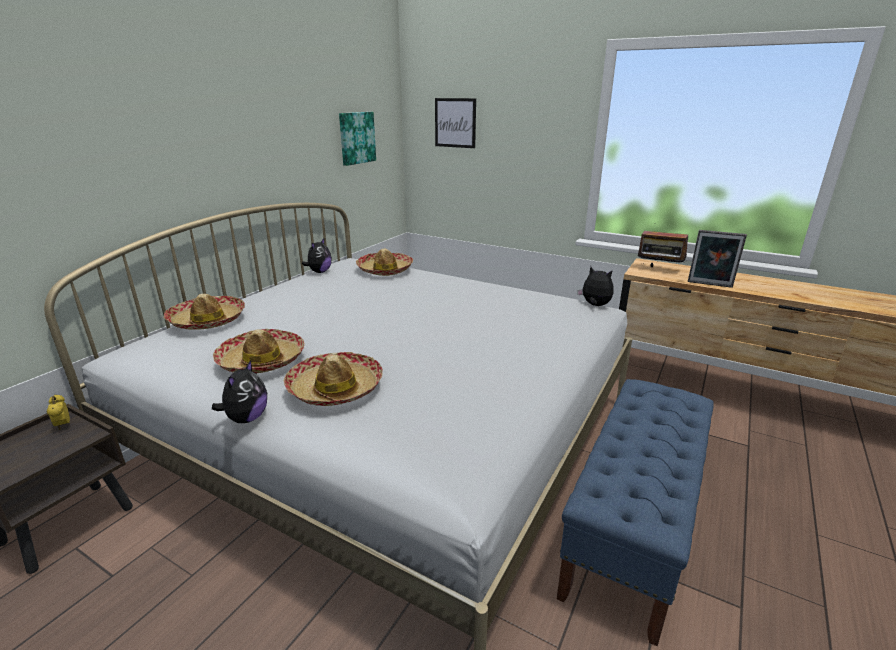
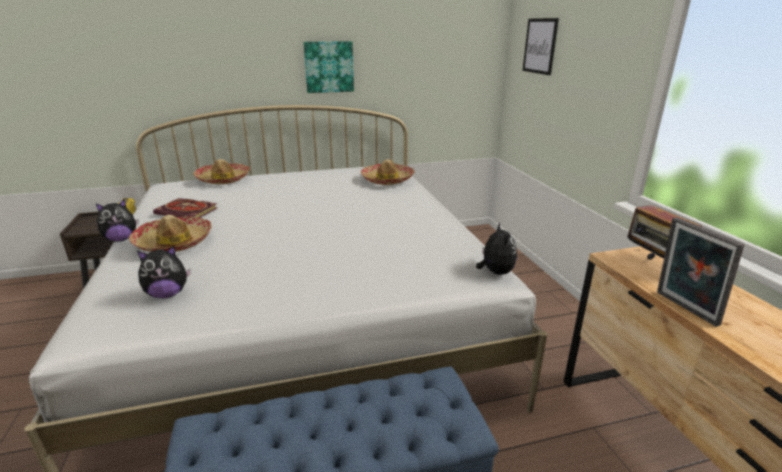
camera: 45 degrees right, 0 degrees up
hat [213,329,305,373] -> book [153,198,217,218]
plush toy [302,238,332,273] -> plush toy moved to [137,246,191,298]
picture [339,112,376,166] -> picture moved to [303,41,354,93]

